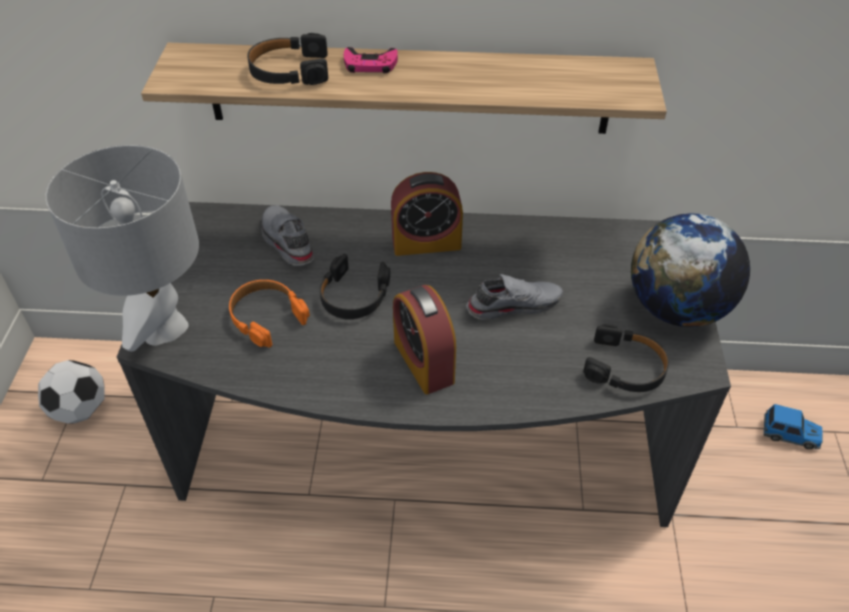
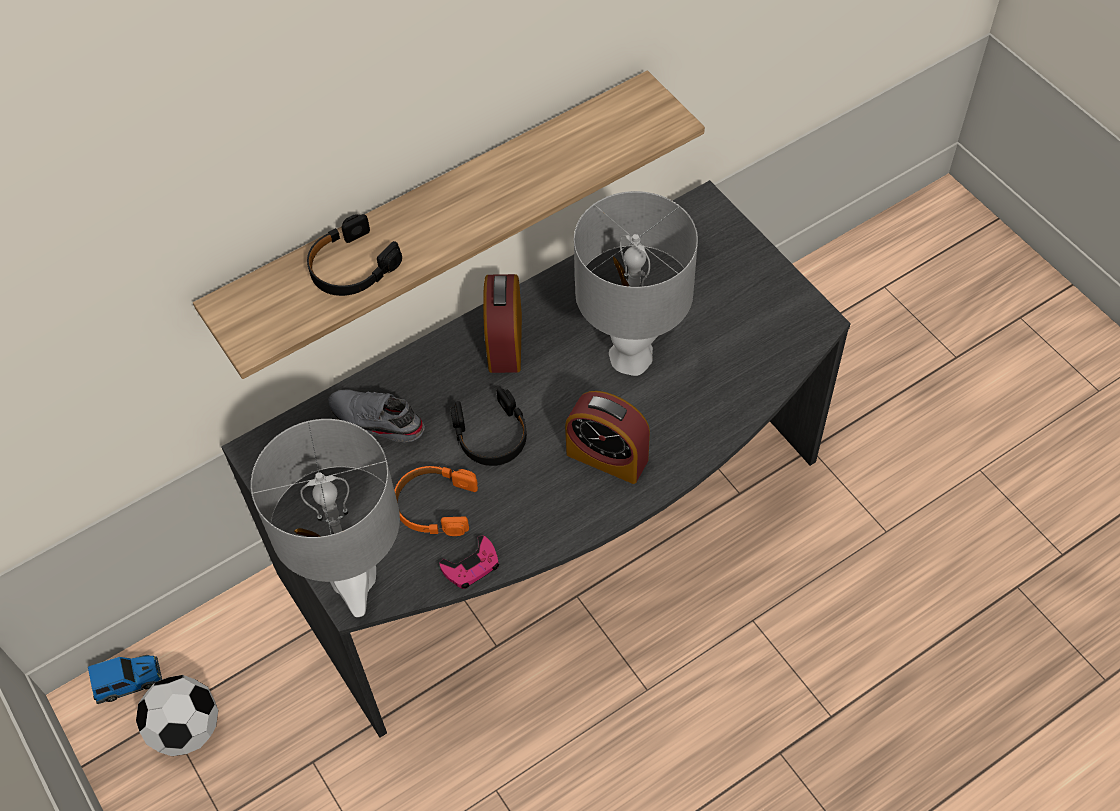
camera: 35 degrees left, 10 degrees up
pink game controller [344,47,398,73] -> pink game controller moved to [439,536,499,589]
alarm clock [391,172,463,256] -> alarm clock turned 135 degrees clockwise [483,274,522,373]
grey shoe [466,274,563,320] -> grey table lamp [574,191,698,376]
black headphones [583,324,669,392] -> none
globe [631,213,750,327] -> none
toy car [764,404,823,449] -> toy car moved to [88,655,162,704]

